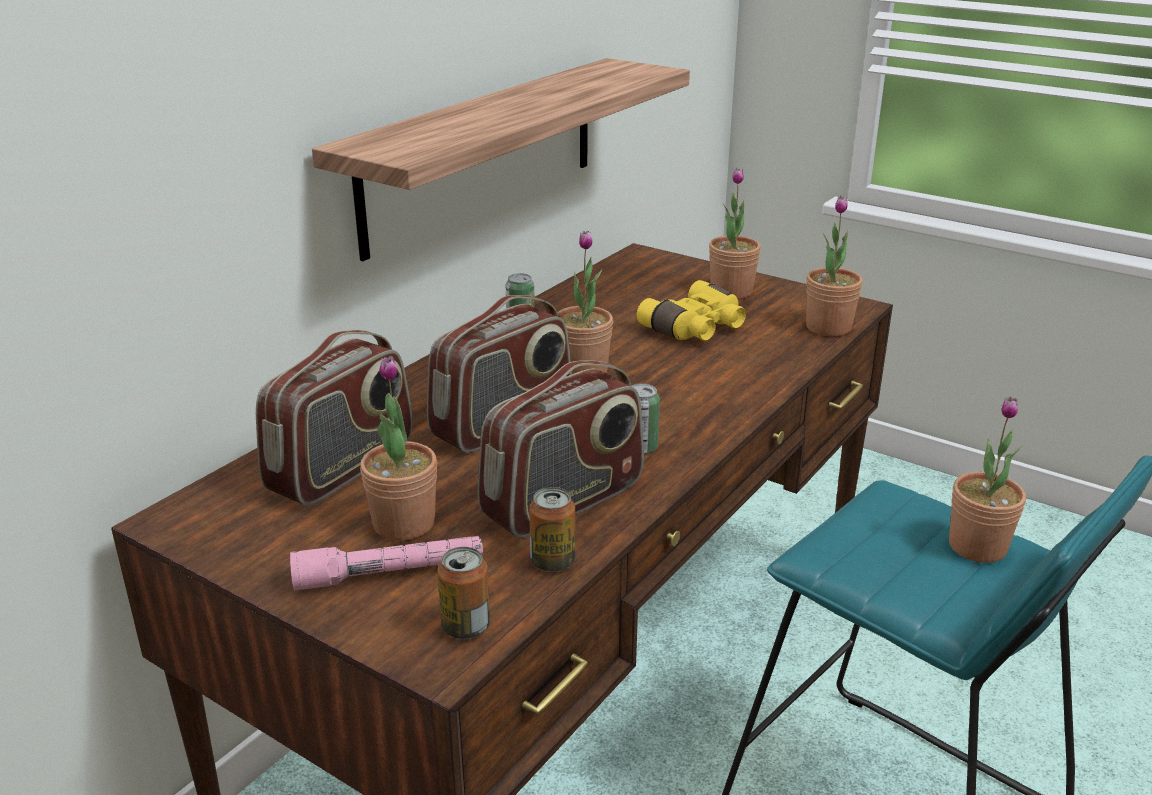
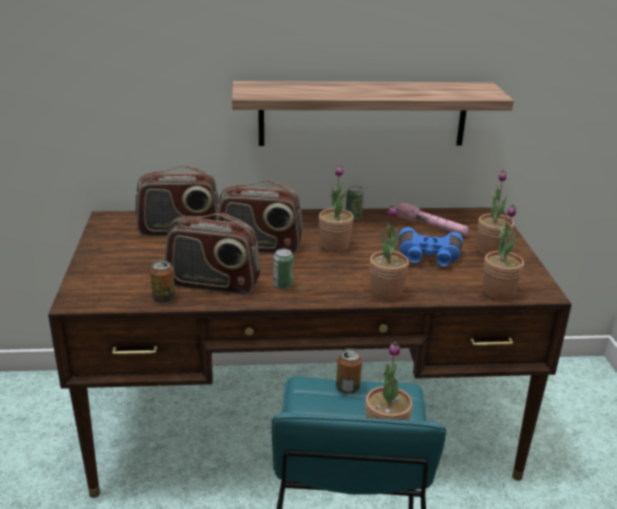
camera: 50 degrees right, 0 degrees up
pink flashlight [290,536,483,591] -> pink flashlight moved to [397,202,469,236]
potted plant [360,356,437,541] -> potted plant moved to [370,205,409,301]
can [437,547,490,639] -> can moved to [336,348,362,394]
yellow binoculars [636,280,746,340] -> blue binoculars [399,227,463,266]

